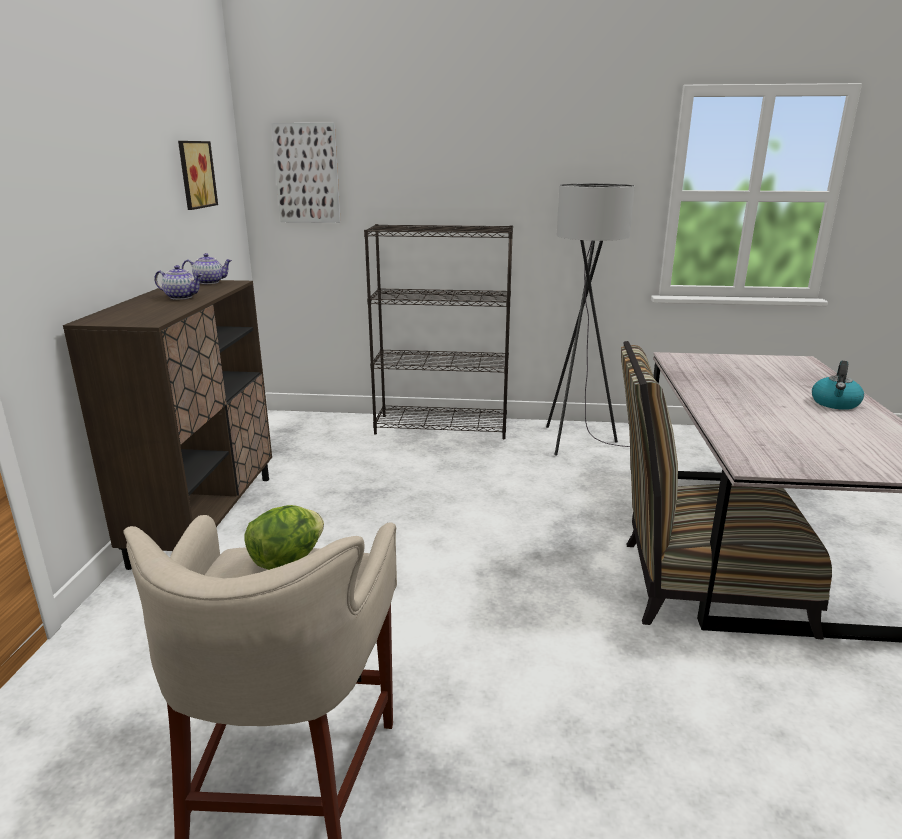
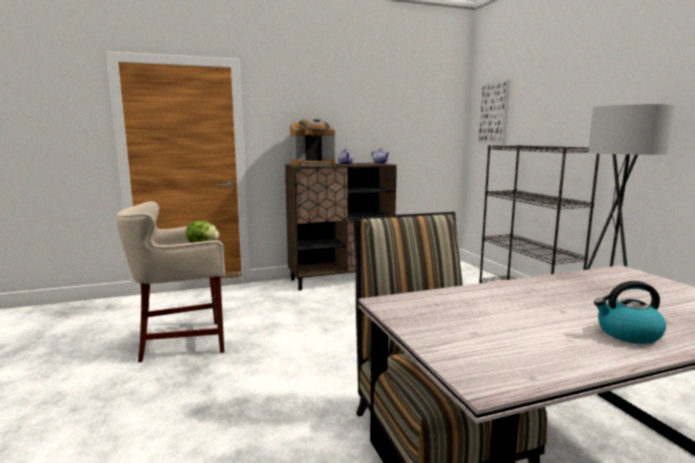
camera: 65 degrees right, 10 degrees down
picture [178,141,218,210] -> none
none -> coffee machine [290,118,335,166]

